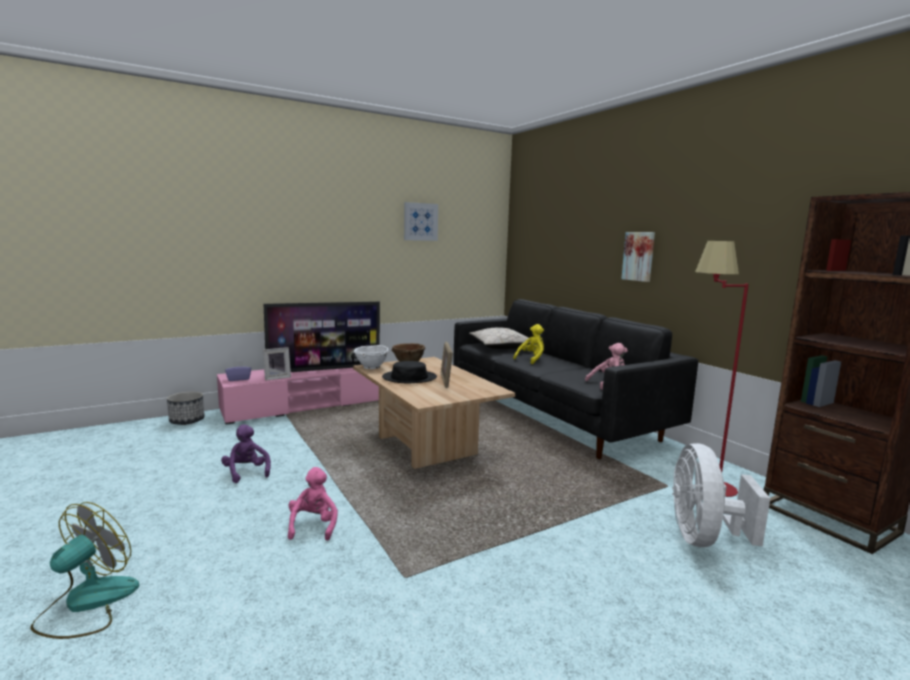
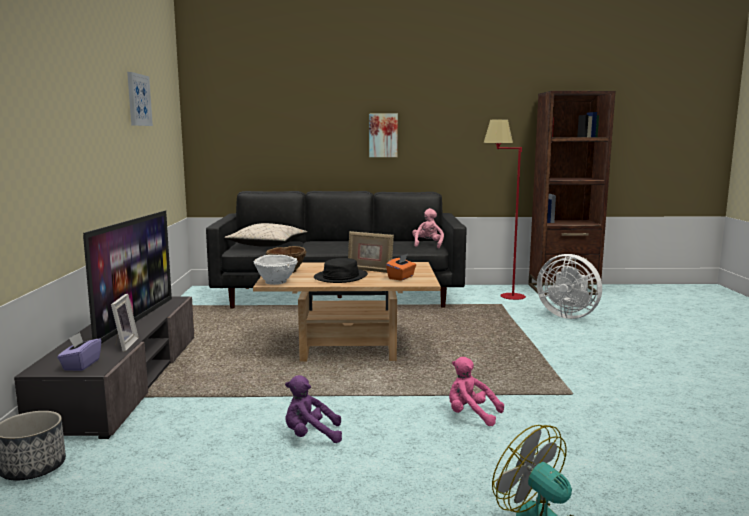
camera: 60 degrees left, 0 degrees up
pink tv stand [217,368,379,424] -> grey tv stand [14,297,194,439]
yellow plush toy [513,324,544,364] -> none
none -> orange tissue box [386,254,416,281]

